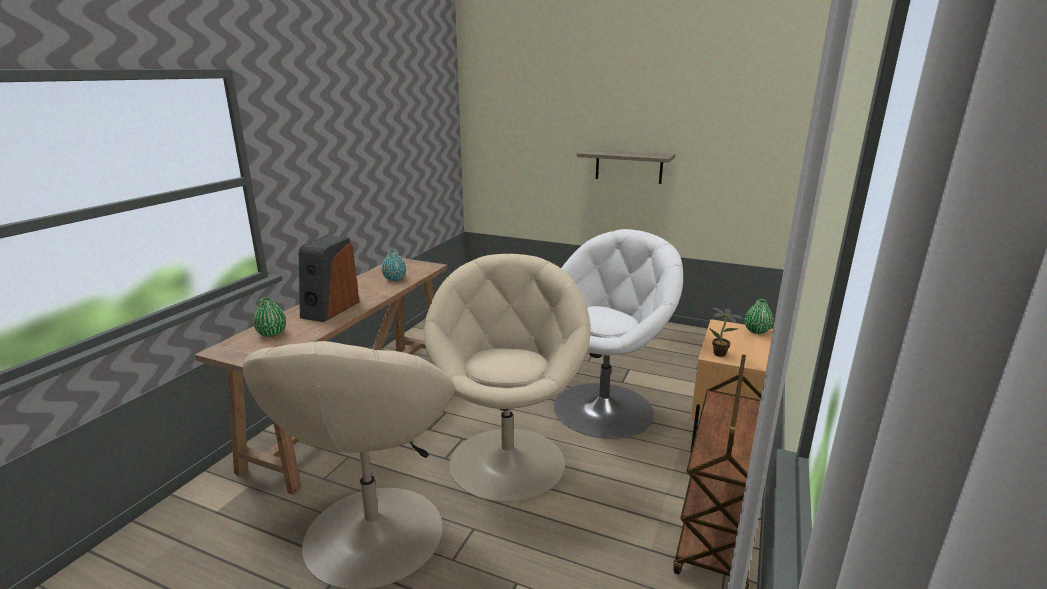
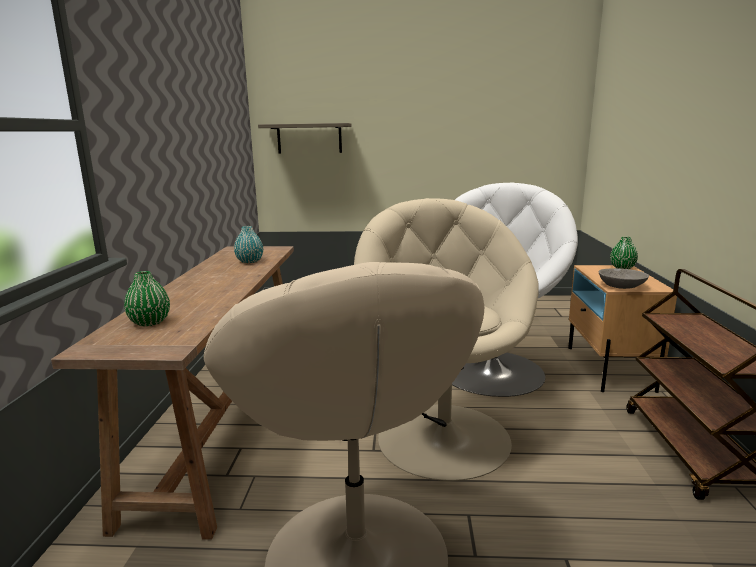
camera: 20 degrees left, 5 degrees down
speaker [299,235,359,322] -> none
shelf [577,149,675,184] -> shelf moved to [258,123,352,154]
potted plant [709,307,743,357] -> grey bowl [599,268,649,289]

